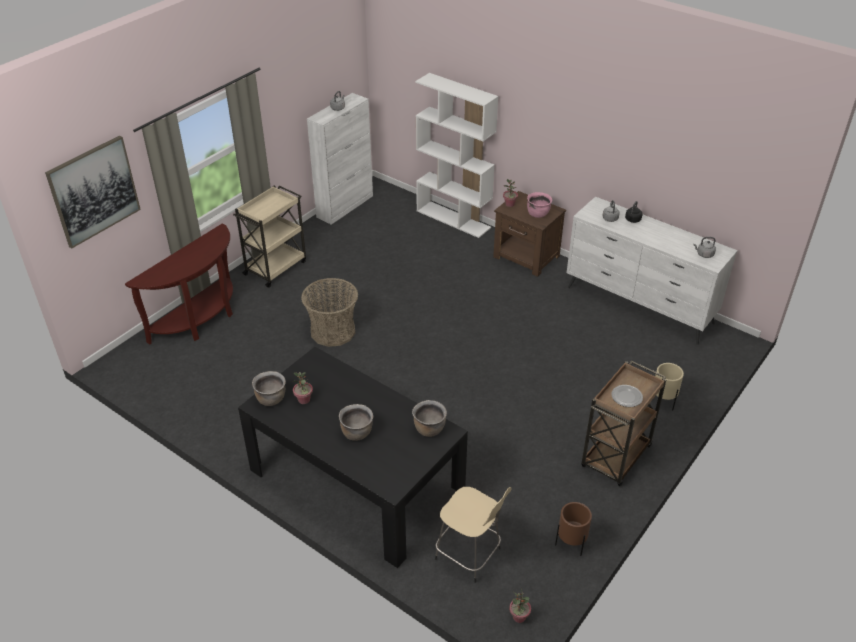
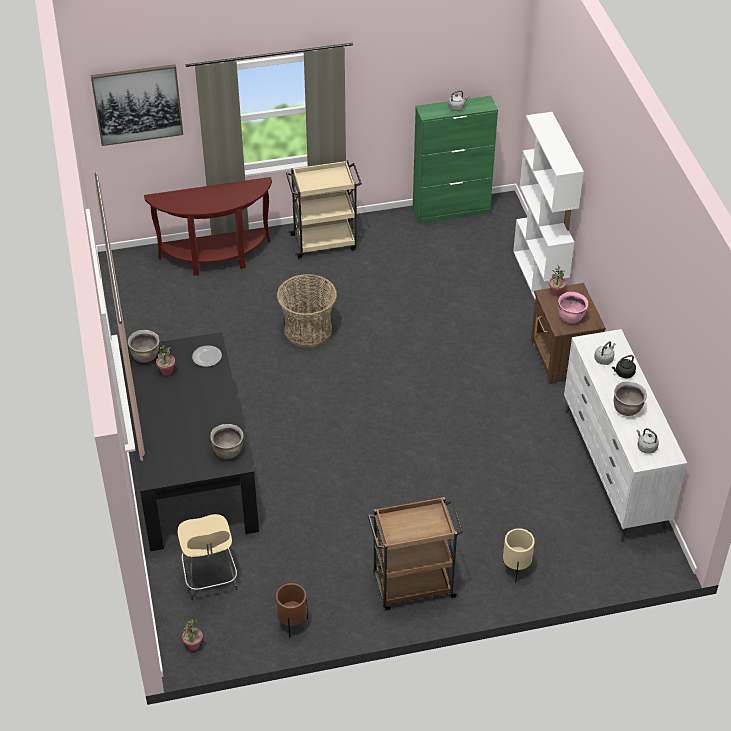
camera: 40 degrees right, 5 degrees up
white cabinet [307,93,373,225] -> green cabinet [413,96,498,224]
brown cooking pot [339,404,373,441] -> brown cooking pot moved to [614,381,647,416]
plate [611,385,643,407] -> plate moved to [192,346,222,367]

